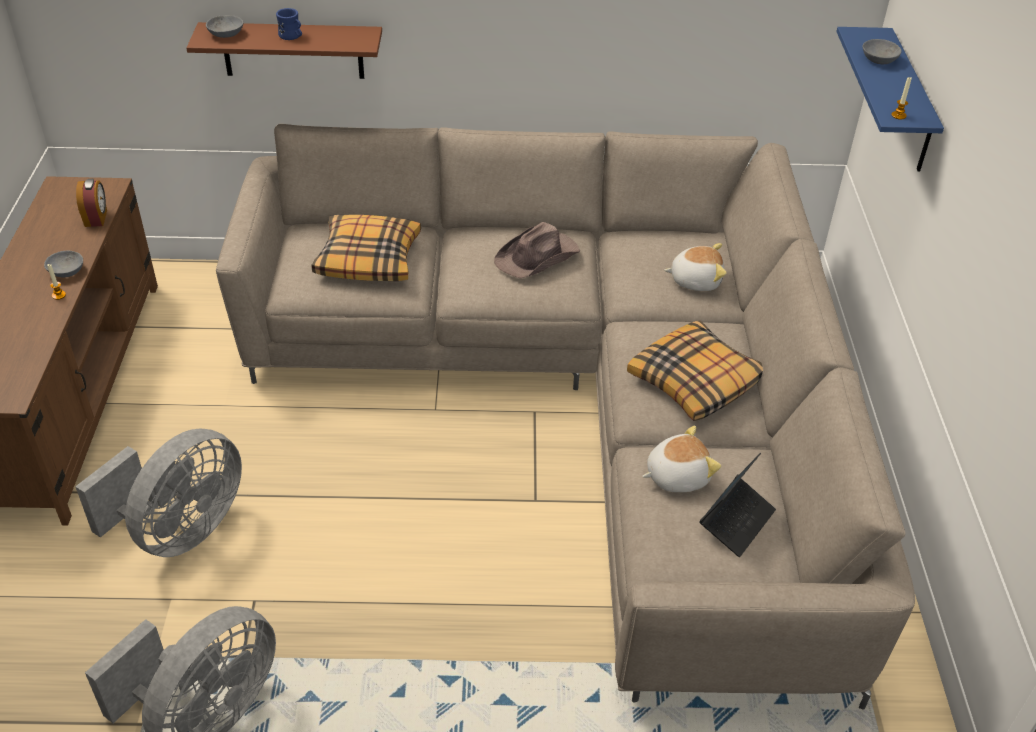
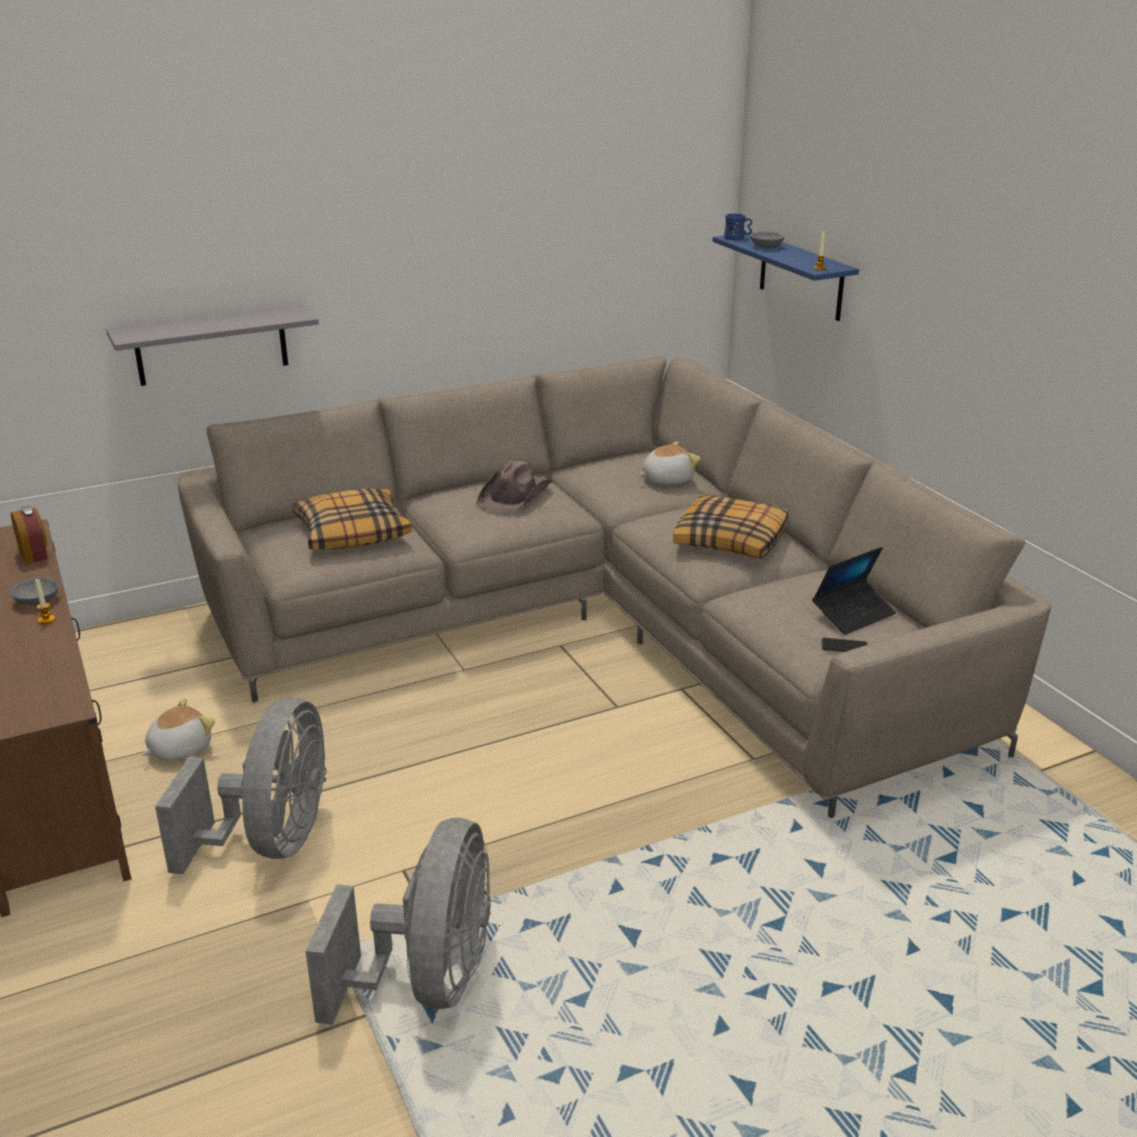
camera: 25 degrees left, 15 degrees down
brown shelf [186,22,382,79] -> grey shelf [106,305,319,386]
grey bowl [206,15,243,38] -> none
blue mug [276,8,302,40] -> blue mug moved to [724,213,752,240]
plush toy [642,426,721,492] -> plush toy moved to [142,698,215,761]
laptop [699,453,776,557] -> laptop turned 45 degrees clockwise [812,547,896,635]
none -> phone [822,638,868,652]

